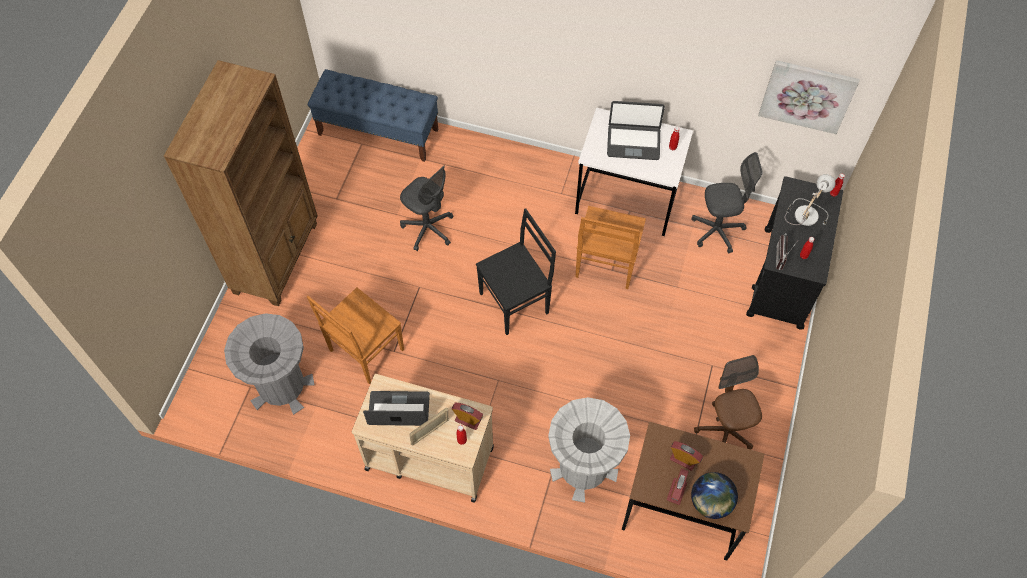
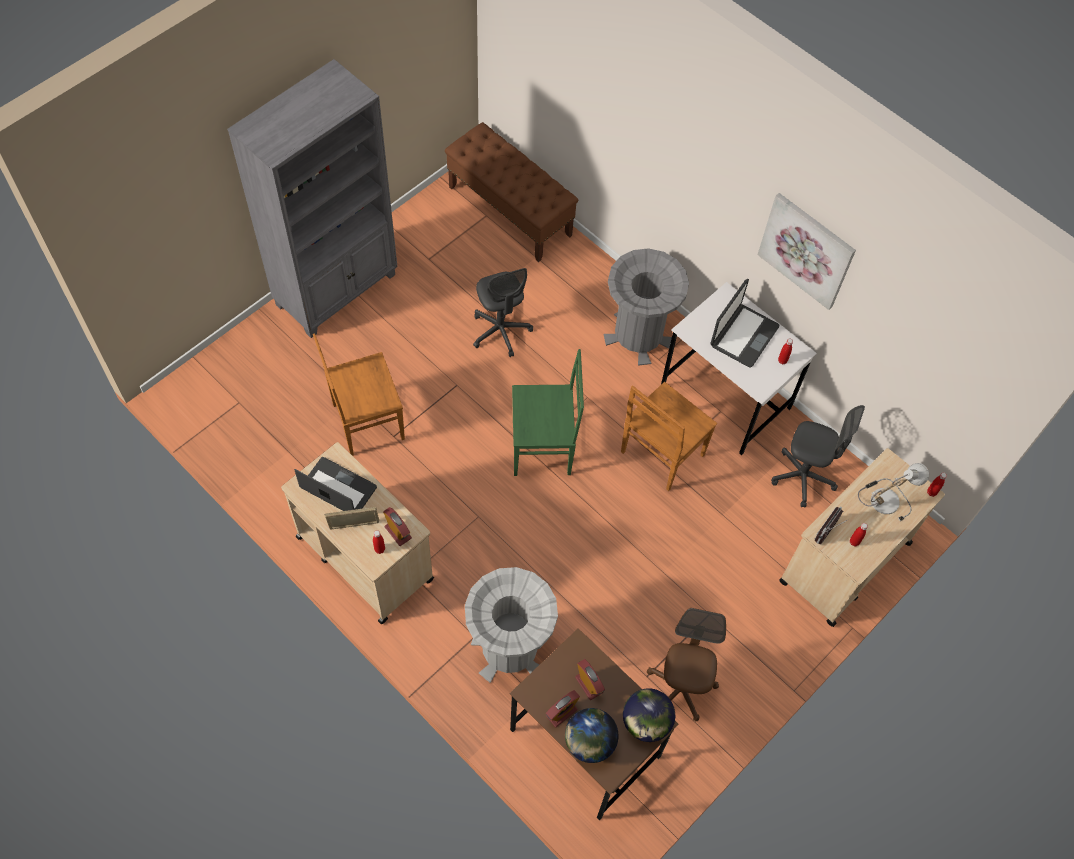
camera: 25 degrees right, 0 degrees up
brown bookcase [164,60,318,306] -> grey bookcase [227,59,397,338]
grey trash can [224,313,315,415] -> grey trash can moved to [604,248,689,366]
blue bench [308,69,438,162] -> brown bench [445,123,578,262]
black chair [476,208,556,335] -> green chair [512,349,584,476]
laptop [607,101,665,160] -> laptop turned 90 degrees counterclockwise [711,279,779,368]
black cart [746,176,843,330] -> beige cart [779,448,945,627]
picture [758,60,860,134] -> picture moved to [757,193,856,310]
none -> globe [623,688,675,742]

